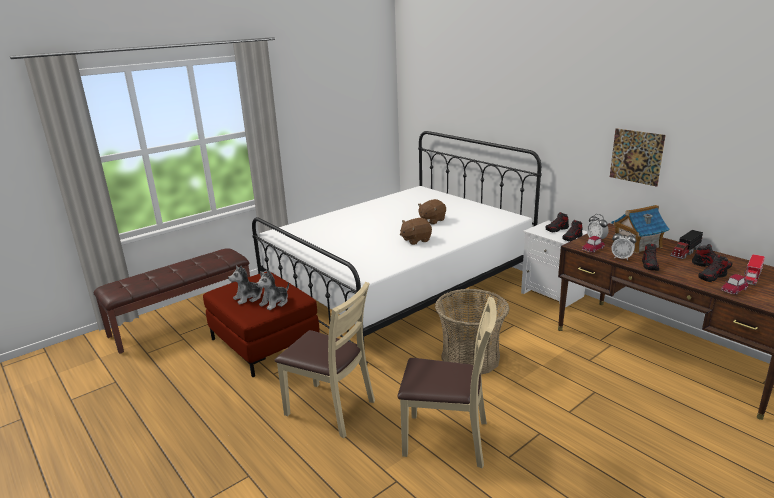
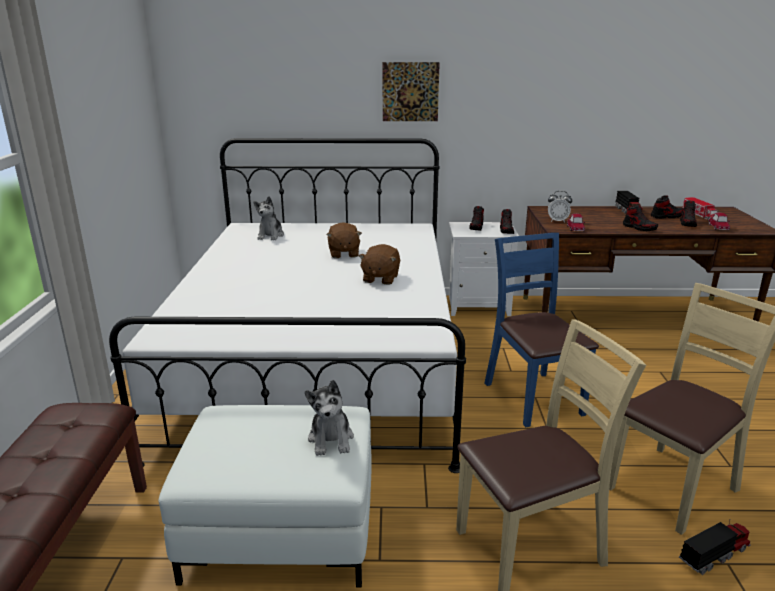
camera: 50 degrees left, 0 degrees up
red ottoman [203,272,320,377] -> white ottoman [158,405,371,587]
plush toy [228,265,263,305] -> plush toy moved to [254,196,284,240]
basket [435,289,509,374] -> blue chair [484,233,599,427]
picture [610,128,666,187] -> picture moved to [383,62,440,121]
toy house [611,205,670,253] -> none
alarm clock [611,230,636,260] -> none
none -> toy truck [679,519,751,575]

